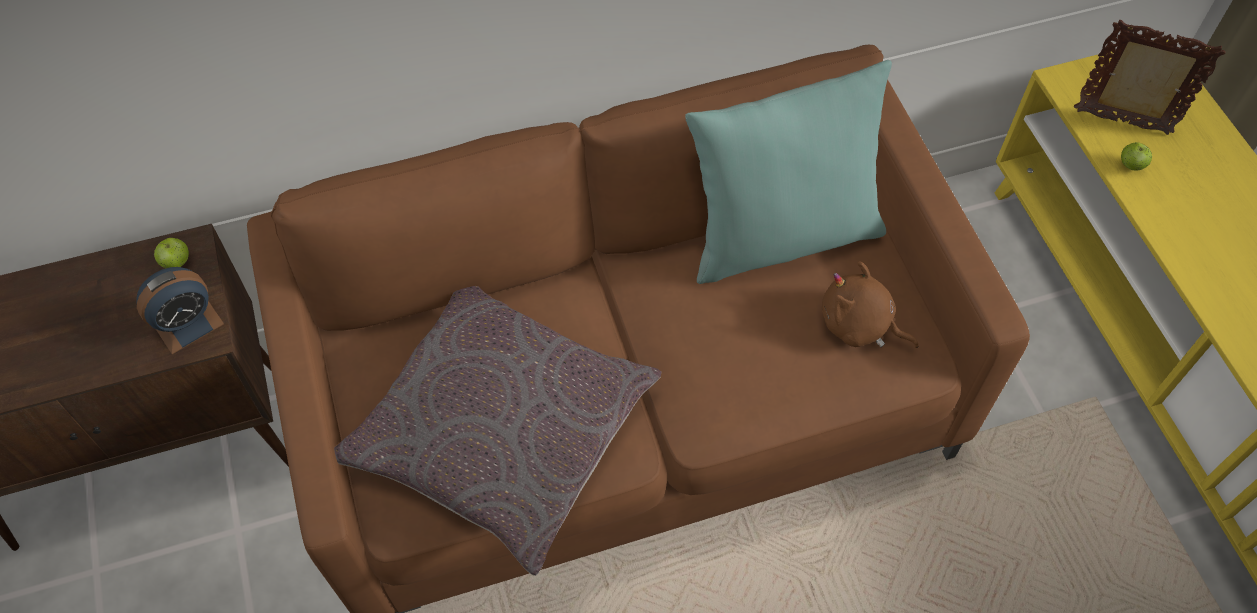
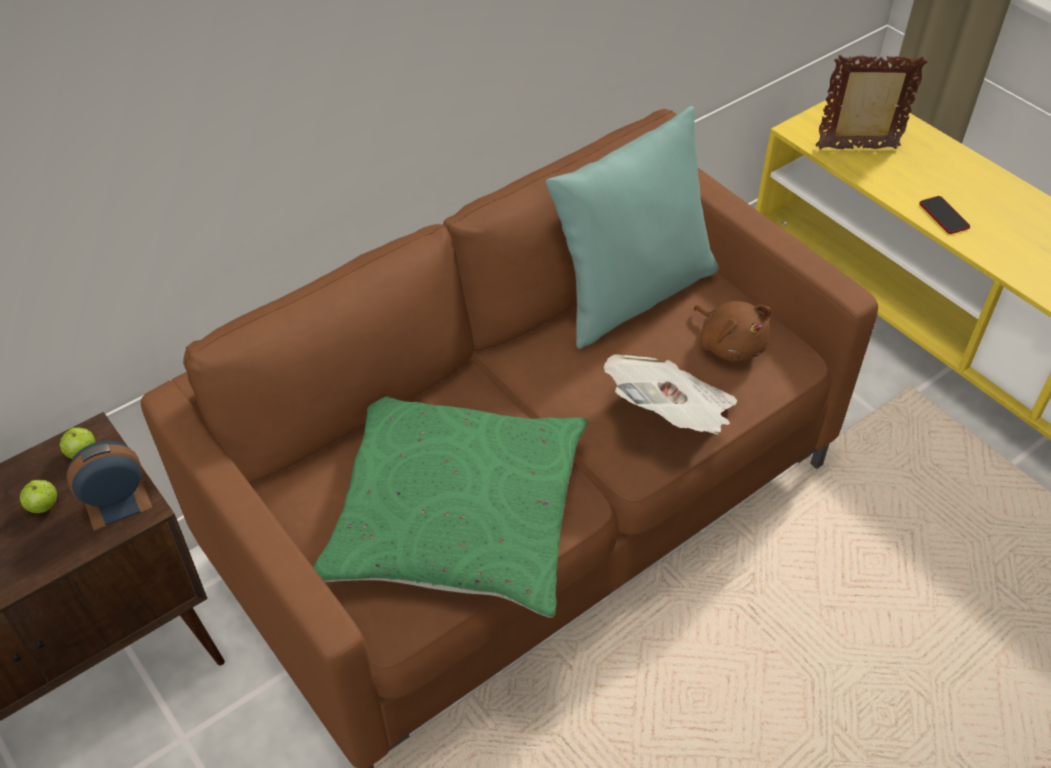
camera: 20 degrees left, 10 degrees down
alarm clock [136,267,224,354] -> alarm clock turned 150 degrees counterclockwise [67,441,152,531]
grey pillow [334,286,661,576] -> green pillow [313,396,588,617]
brown plush toy [822,261,919,348] -> brown plush toy turned 135 degrees counterclockwise [694,301,771,362]
apple [1121,142,1152,171] -> apple moved to [20,480,57,513]
none -> newspaper [604,355,737,435]
none -> phone [919,196,970,234]

